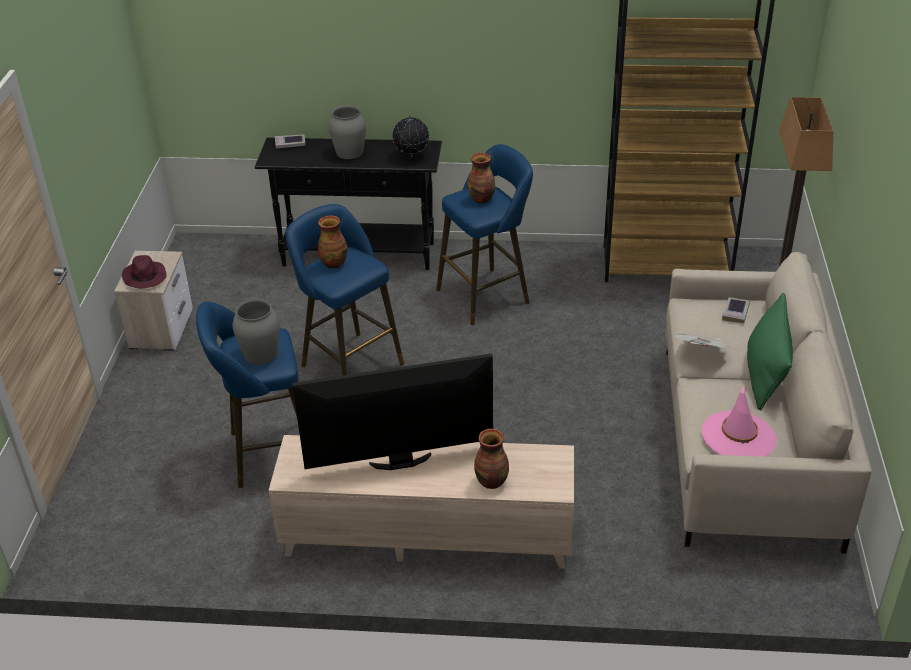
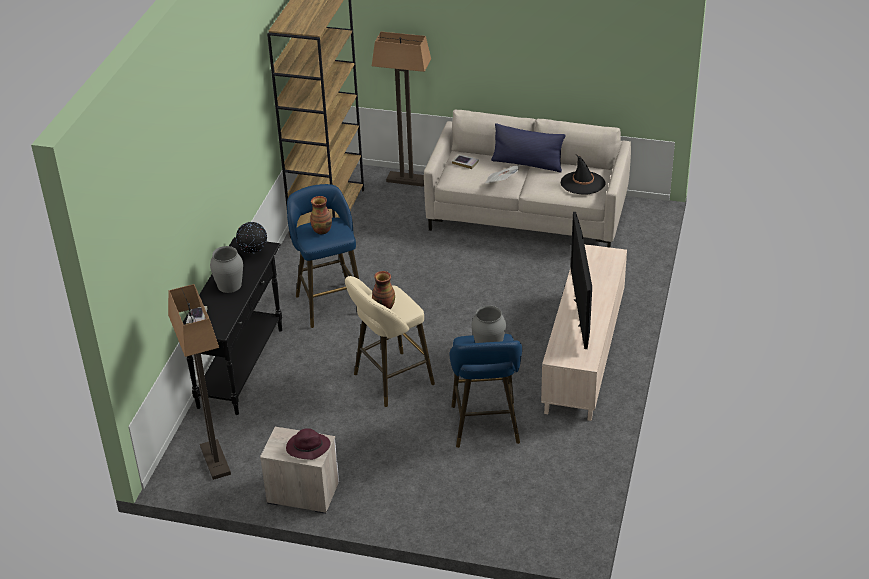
camera: 80 degrees left, 0 degrees up
blue stool [285,204,404,376] -> beige stool [345,276,435,407]
vase [474,429,509,489] -> none
pink hat [702,386,777,457] -> black hat [561,155,605,195]
green pillow [747,293,793,410] -> blue pillow [491,123,566,172]
none -> floor lamp [168,284,231,480]

